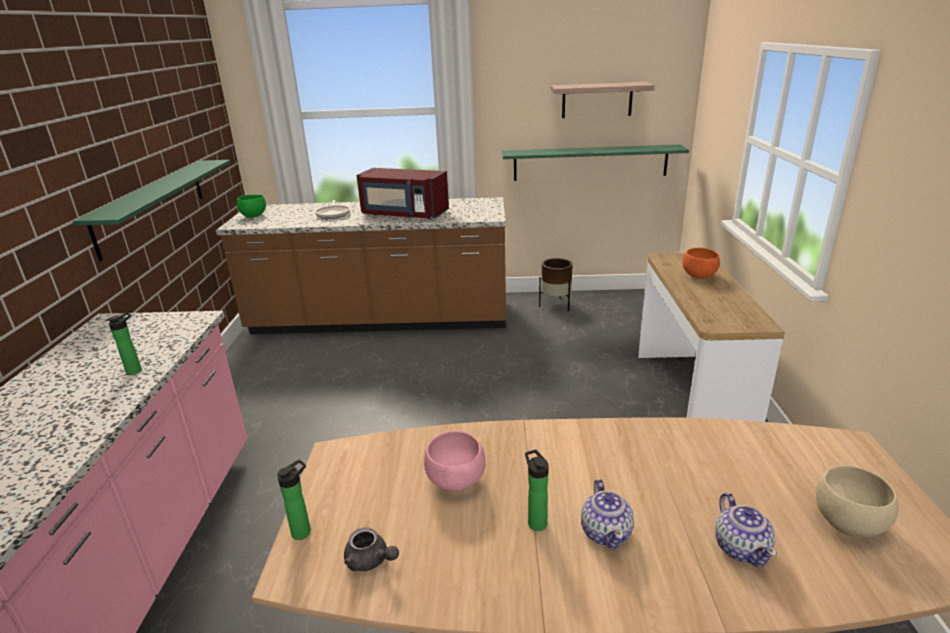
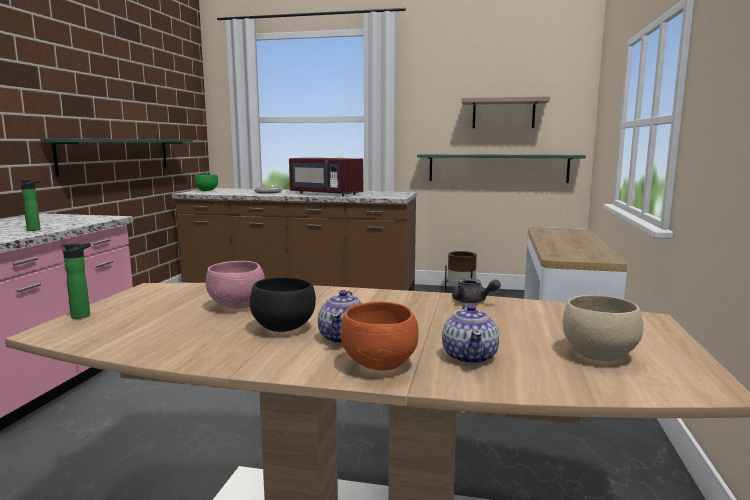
camera: 10 degrees right, 15 degrees down
grey teapot [344,527,399,571] -> grey teapot moved to [452,278,501,303]
bottle [525,450,549,531] -> black bowl [250,277,316,332]
orange bowl [682,248,720,279] -> orange bowl moved to [341,302,419,371]

